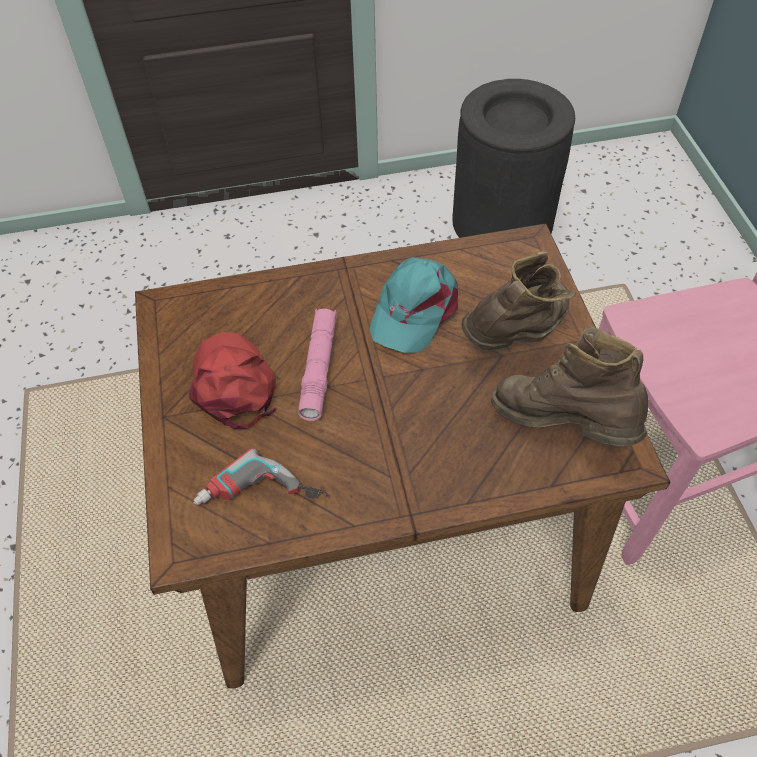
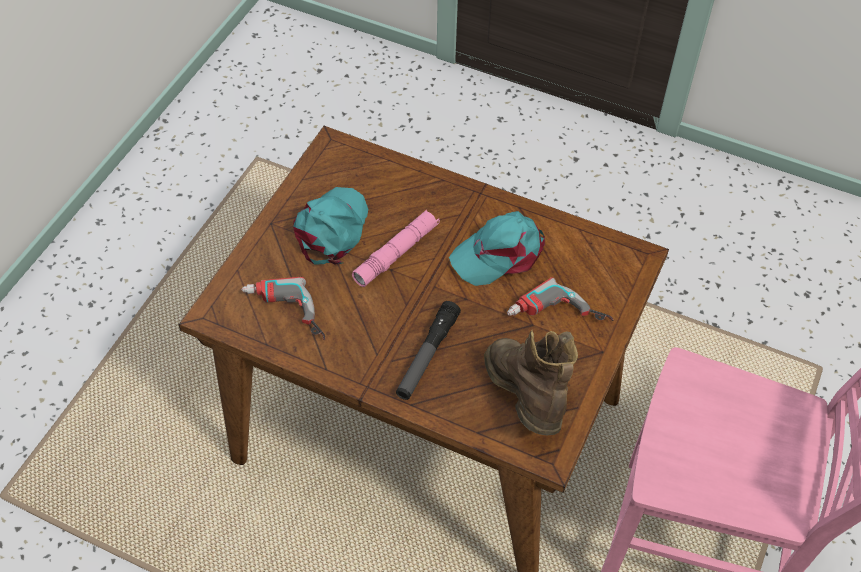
camera: 35 degrees right, 0 degrees up
red cap [190,332,276,429] -> turquoise cap [293,187,368,265]
black trash can [452,79,575,238] -> none
brown boot [461,251,576,350] -> power drill [507,277,614,321]
none -> flashlight [396,301,461,400]

